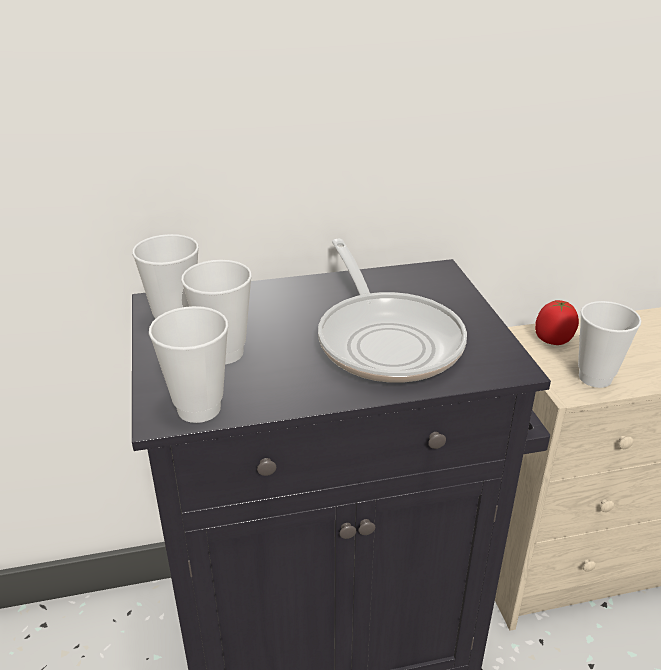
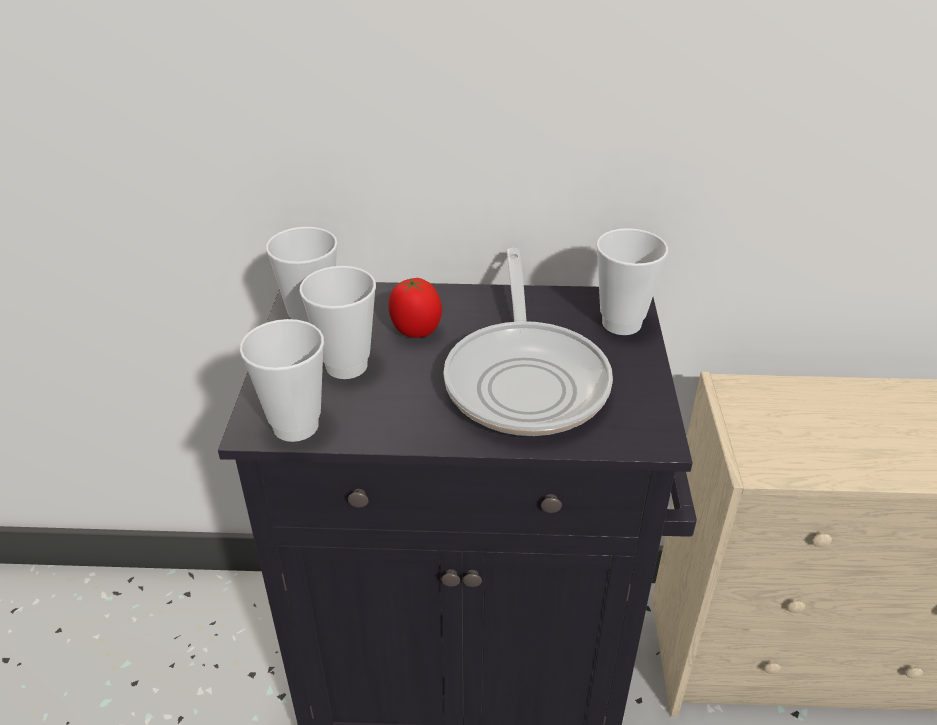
camera: 15 degrees right, 5 degrees up
tomato [535,300,579,345] -> tomato moved to [388,278,442,338]
cup [578,301,641,388] -> cup moved to [596,228,668,335]

